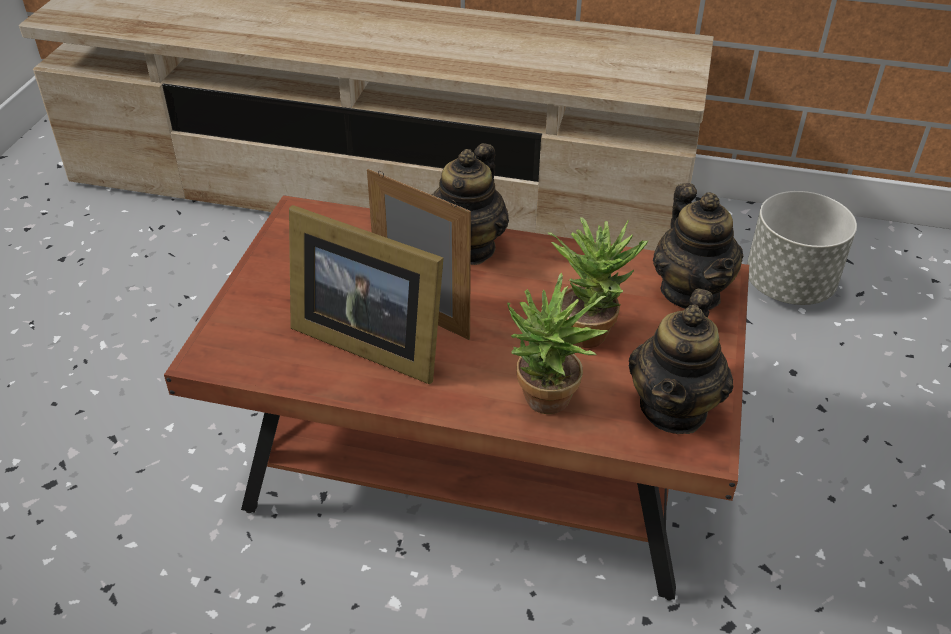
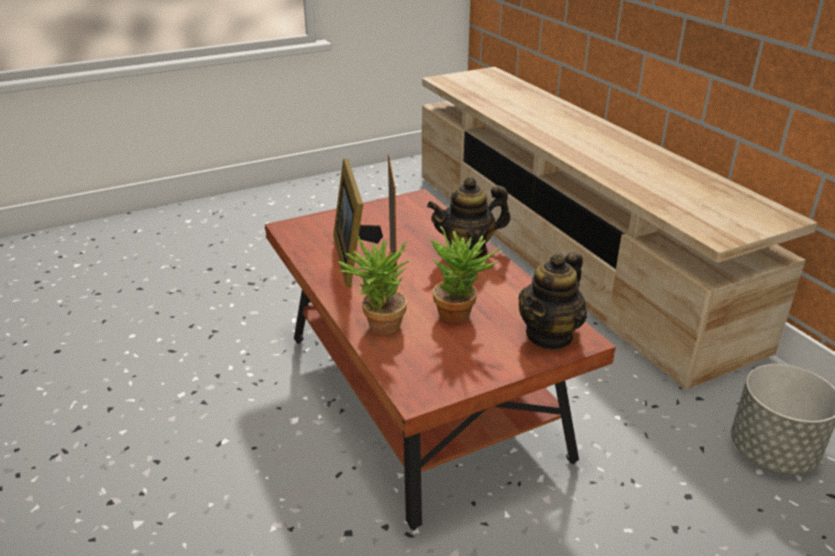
camera: 50 degrees right, 10 degrees down
teapot [629,289,734,434] -> none

